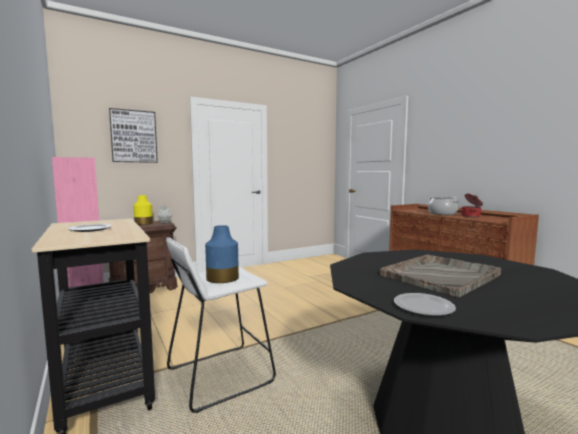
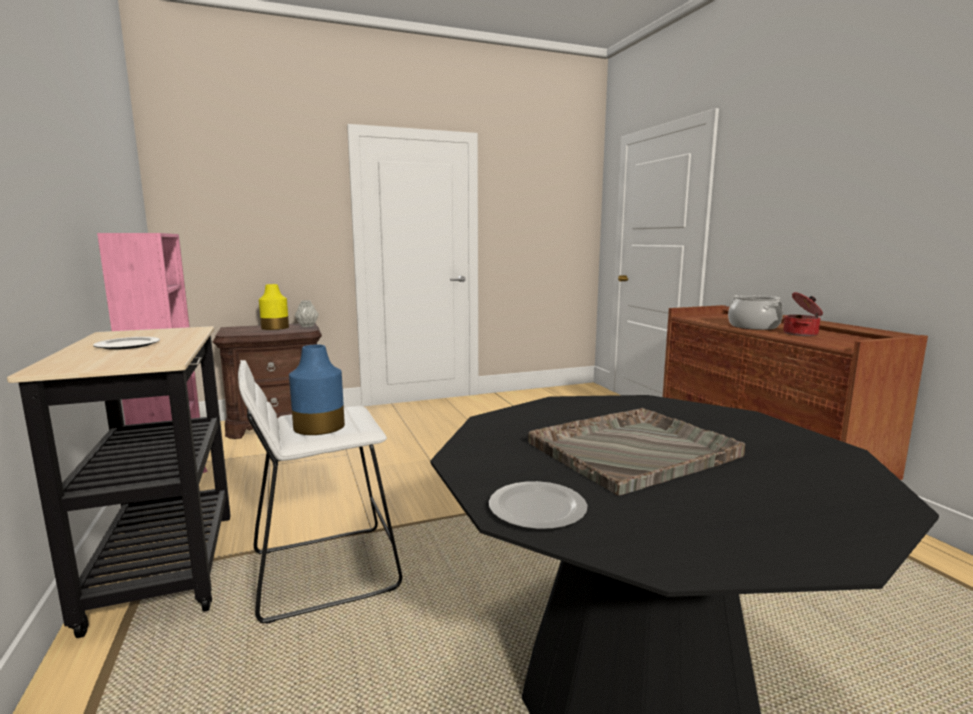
camera: 10 degrees right, 5 degrees up
picture [109,108,158,163] -> none

